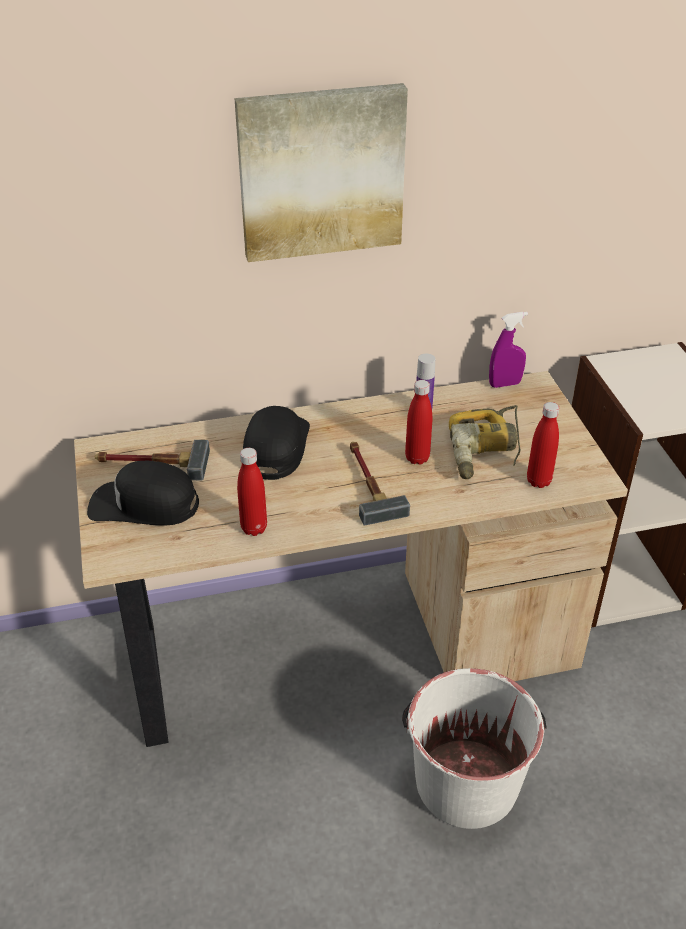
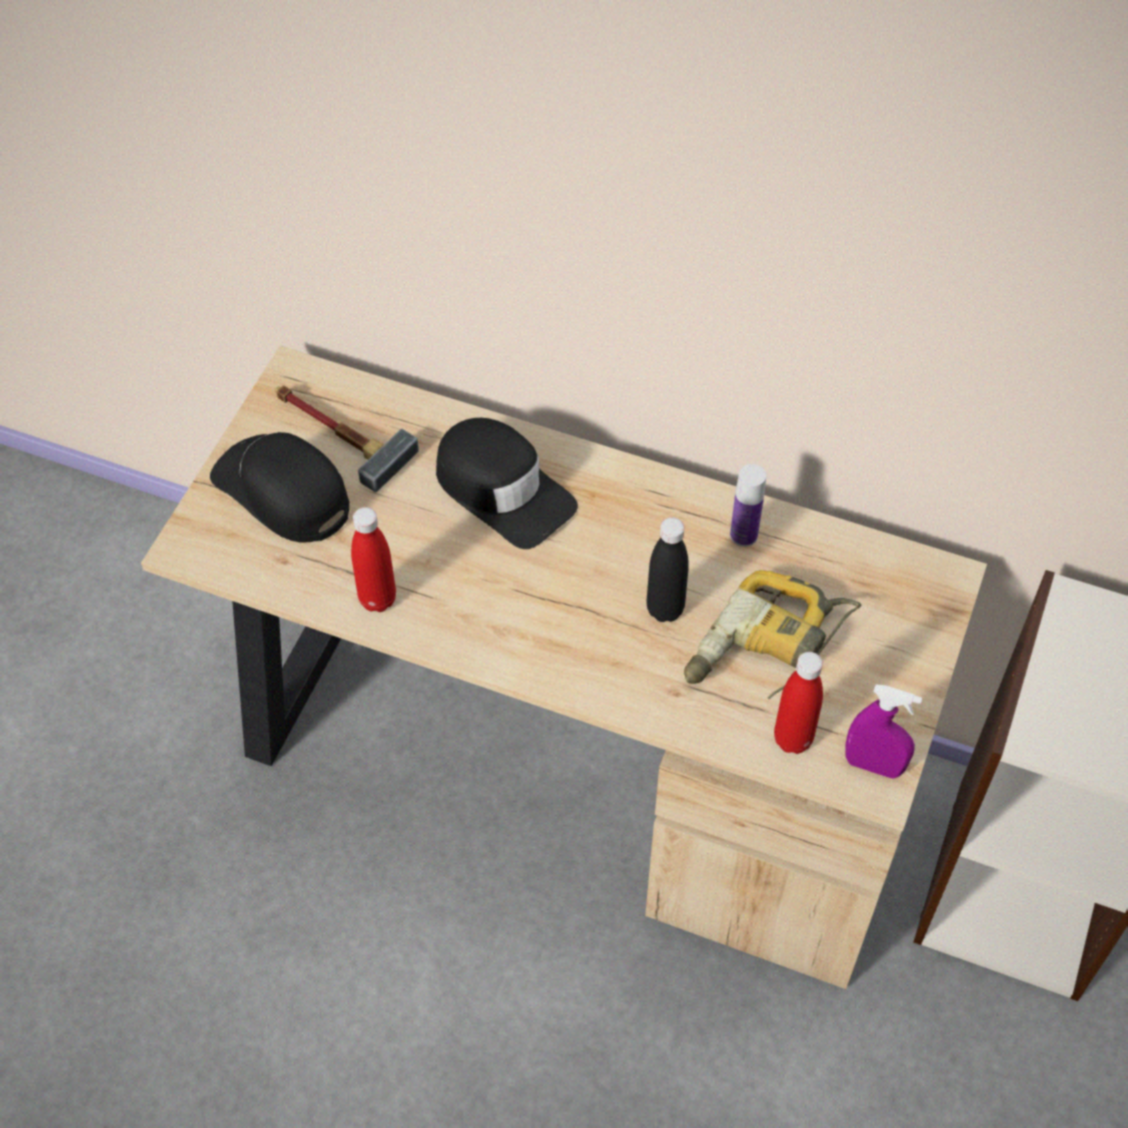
camera: 35 degrees right, 15 degrees up
picture [234,83,408,262] -> none
black cap [243,406,310,480] -> black cap turned 90 degrees clockwise [436,418,578,549]
hammer [350,442,410,526] -> none
white bucket [402,668,546,829] -> none
red bottle [405,380,432,465] -> black bottle [646,517,689,622]
purple spray bottle [489,312,528,388] -> purple spray bottle moved to [845,684,922,779]

